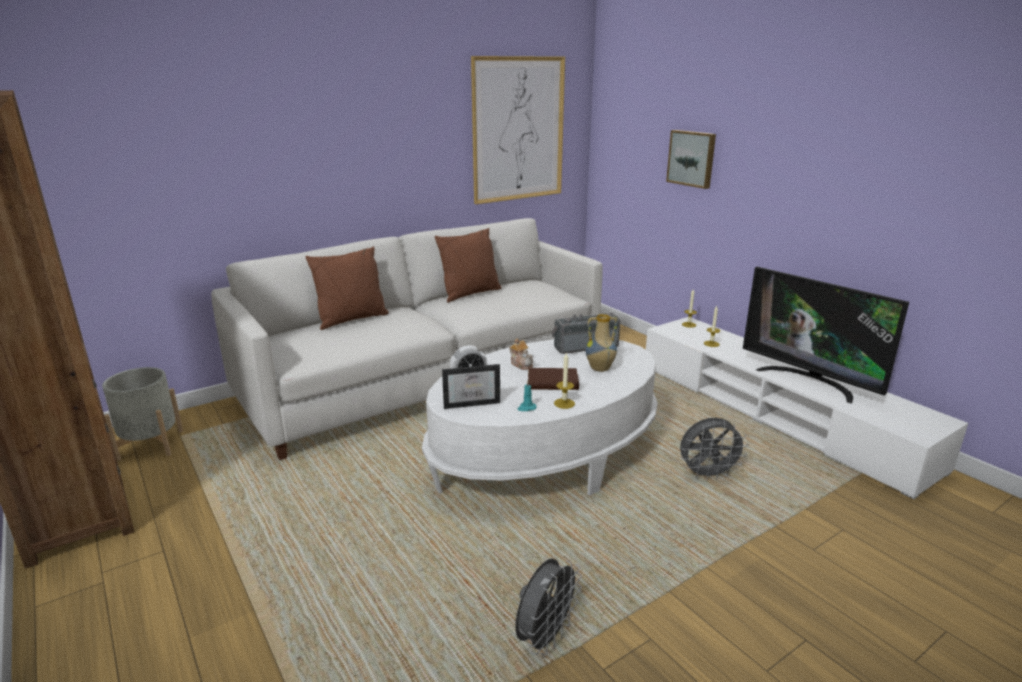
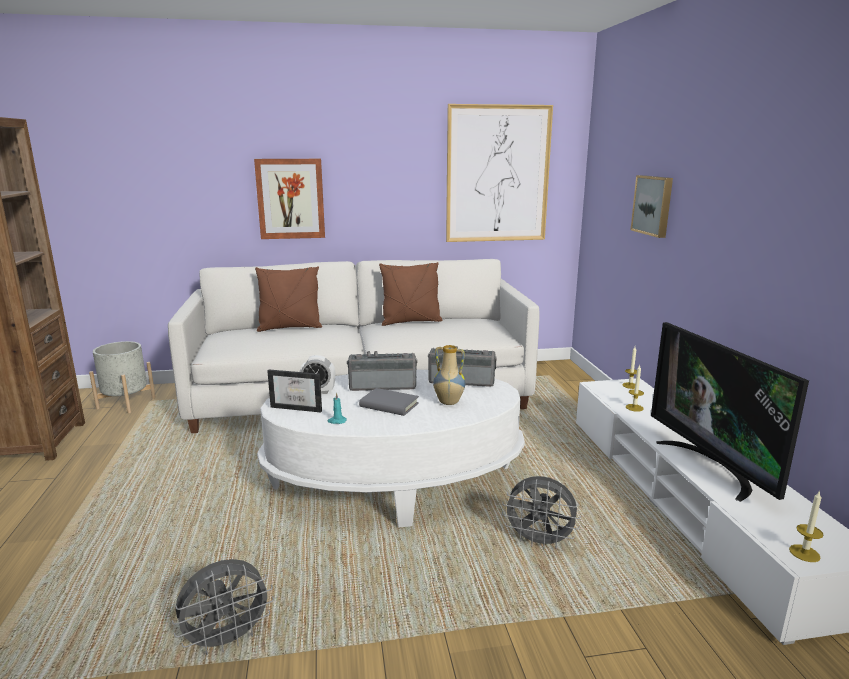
camera: 25 degrees right, 5 degrees down
teapot [509,338,533,370] -> radio [347,351,417,391]
brown book [528,368,579,390] -> grey book [359,388,419,416]
candle [554,352,575,409] -> candle moved to [789,490,824,562]
none -> picture [254,159,325,239]

